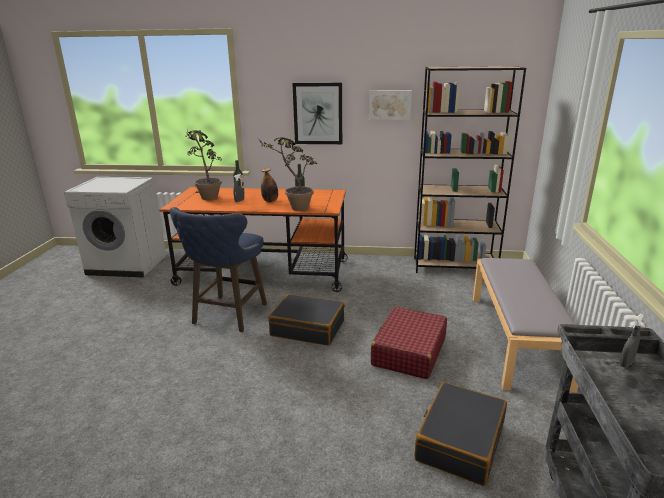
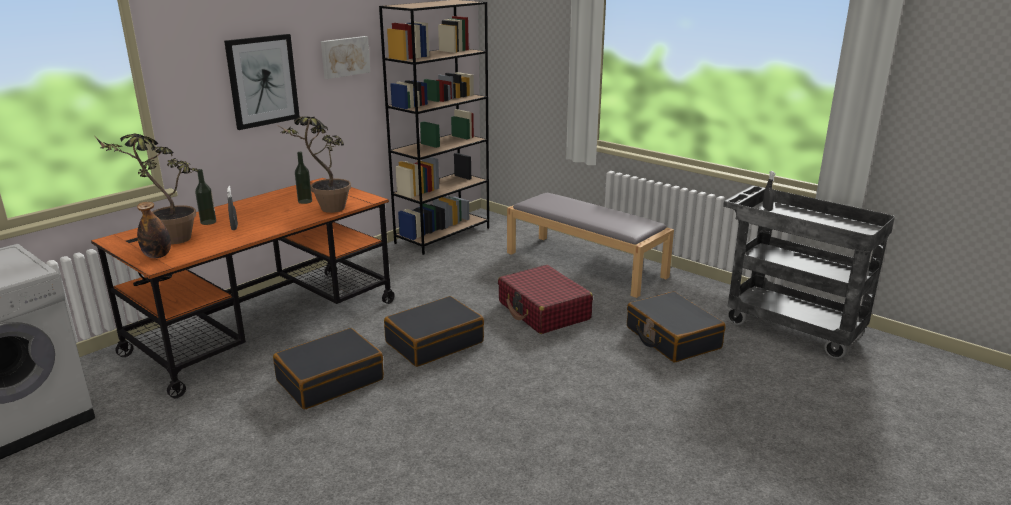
camera: 55 degrees left, 0 degrees up
blue stool [170,207,267,332] -> black suitcase [273,328,384,410]
bottle [261,168,278,202] -> bottle moved to [137,202,171,258]

